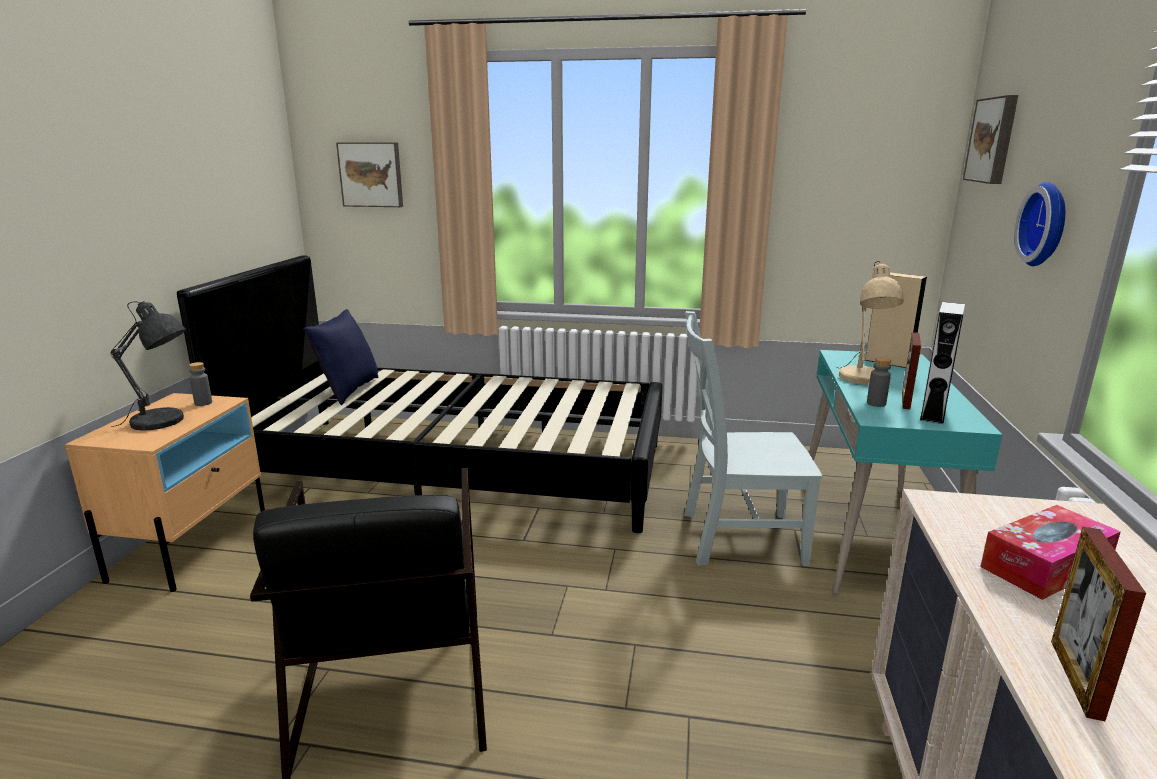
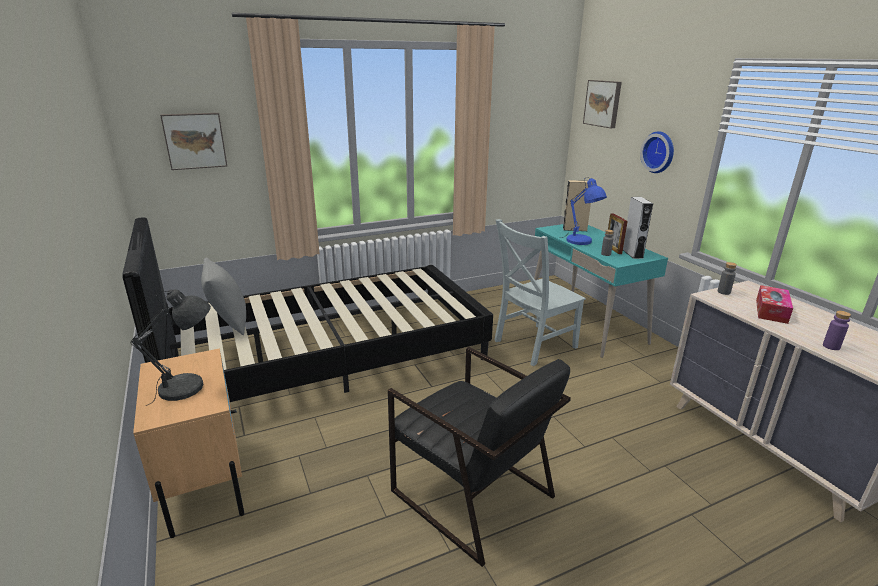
camera: 35 degrees left, 5 degrees up
grey bottle [189,362,212,406] -> grey bottle moved to [718,262,737,295]
blue pillow [303,309,379,405] -> grey pillow [201,258,246,335]
beige table lamp [836,261,904,385] -> blue table lamp [560,177,607,245]
picture frame [1051,527,1146,721] -> purple bottle [823,311,851,350]

